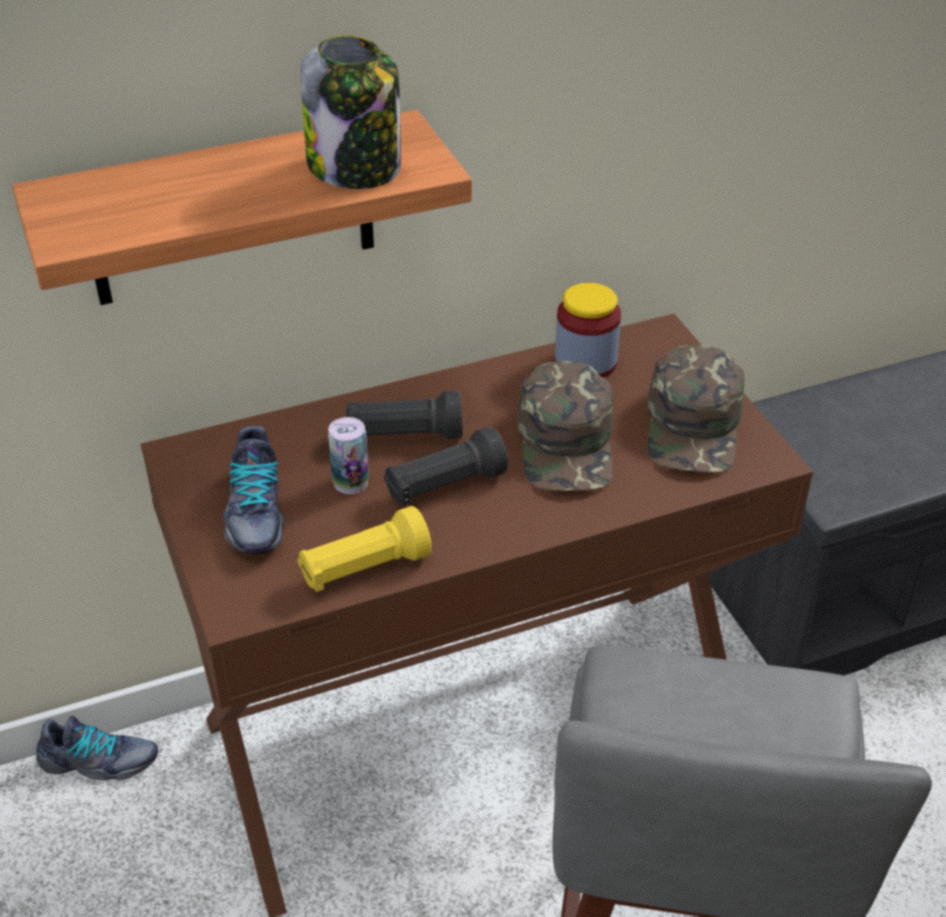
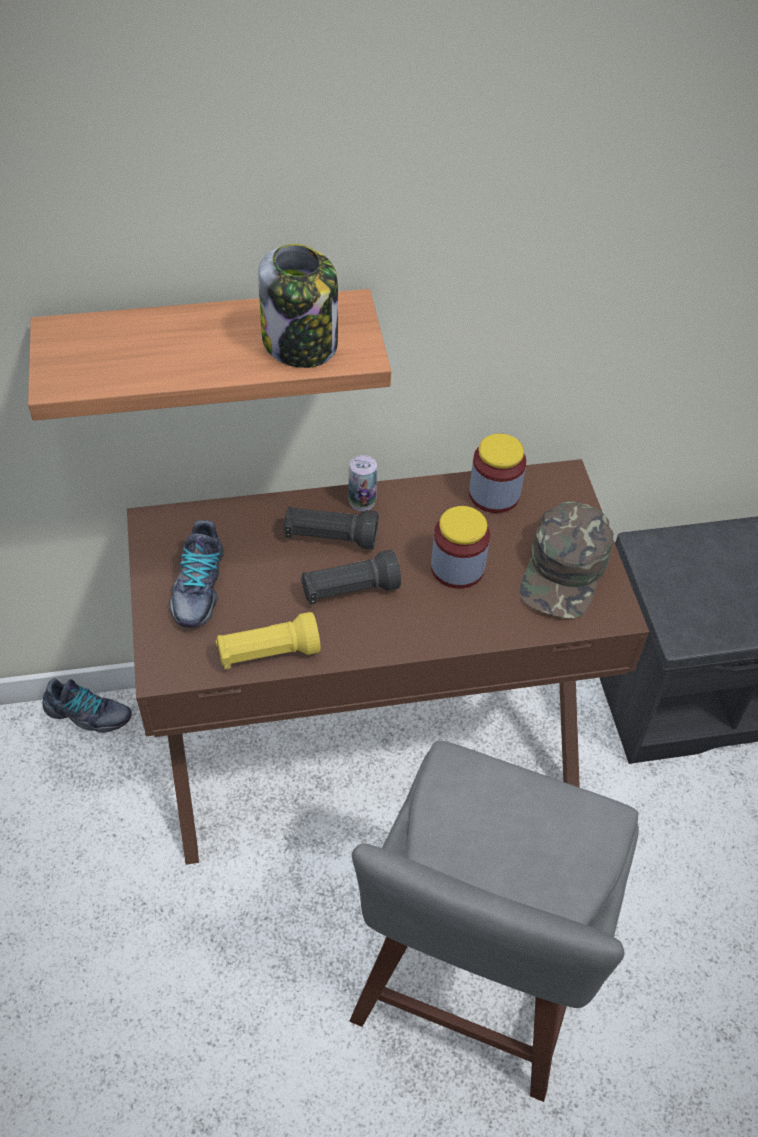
camera: 10 degrees right, 10 degrees up
can [328,417,369,494] -> can moved to [349,455,377,511]
green cap [517,361,613,491] -> jar [431,506,490,589]

